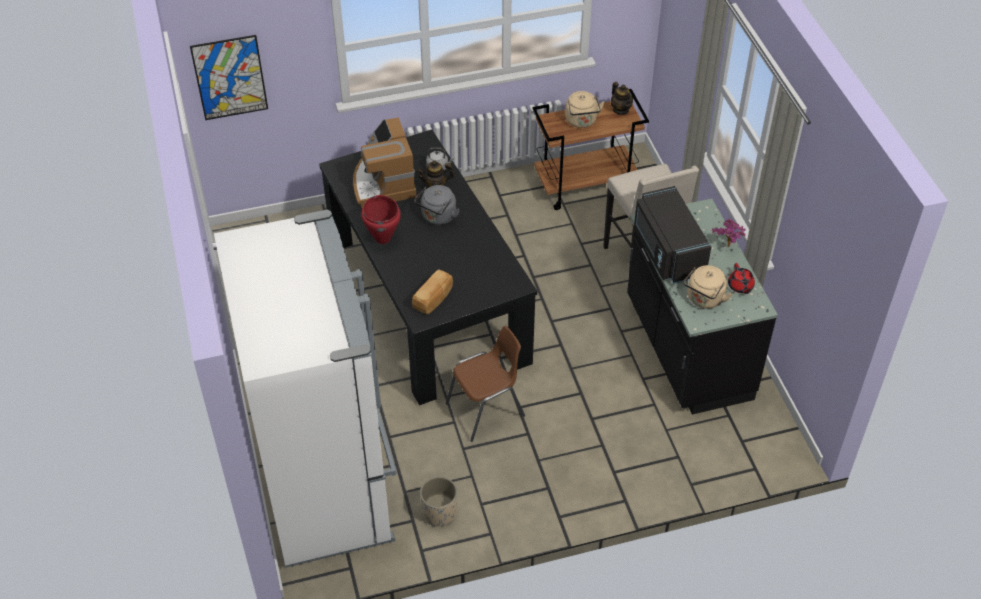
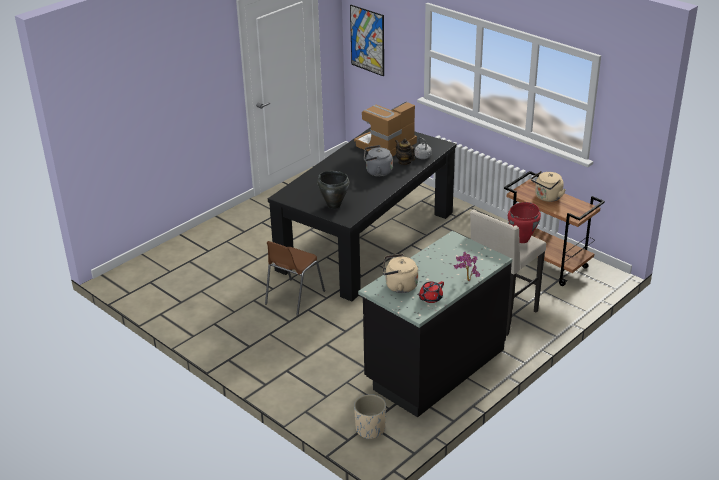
camera: 60 degrees right, 15 degrees down
white fridge [214,210,396,568] -> none
red cooking pot [361,195,401,244] -> red cooking pot moved to [508,202,541,243]
bread [412,269,453,314] -> none
beige planter [420,476,457,526] -> beige planter moved to [354,394,386,440]
brown chair [446,326,525,442] -> brown chair turned 90 degrees clockwise [265,241,325,316]
teapot [611,82,633,115] -> none
black microwave [634,186,711,284] -> none
none -> black cooking pot [317,171,350,209]

